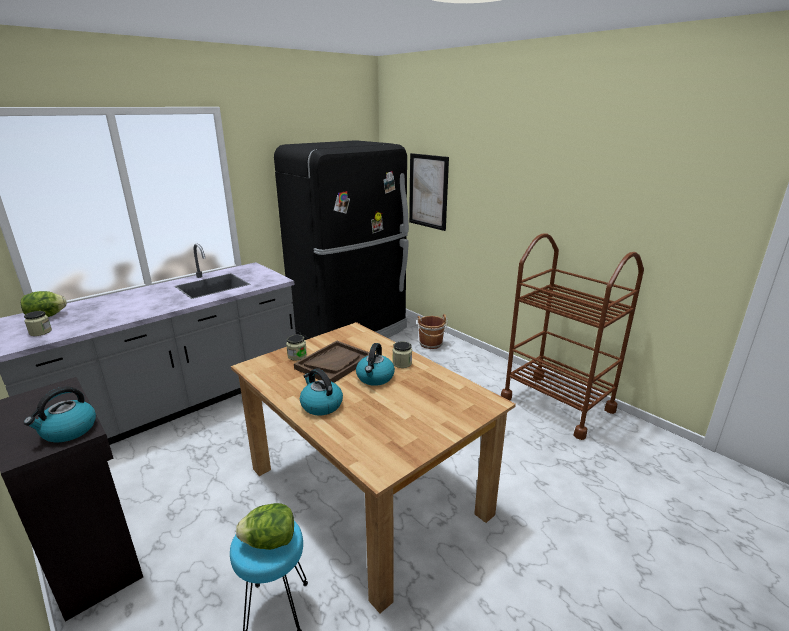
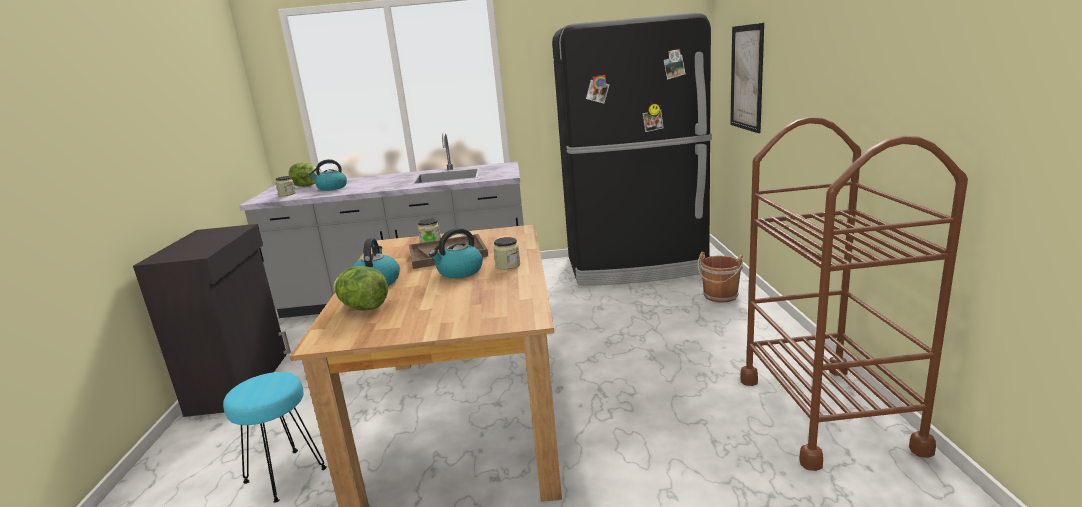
camera: 40 degrees right, 5 degrees down
kettle [24,386,96,442] -> kettle moved to [309,159,347,191]
lettuce [236,503,294,550] -> lettuce moved to [334,266,388,311]

